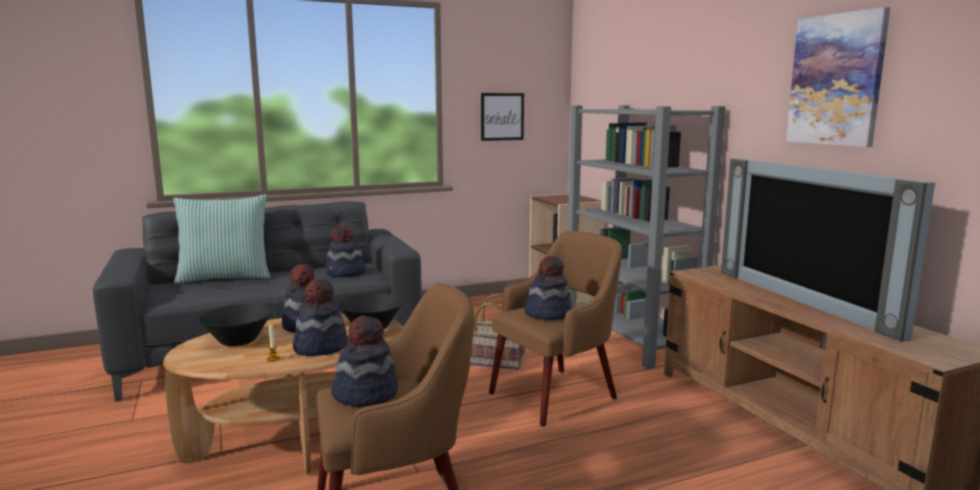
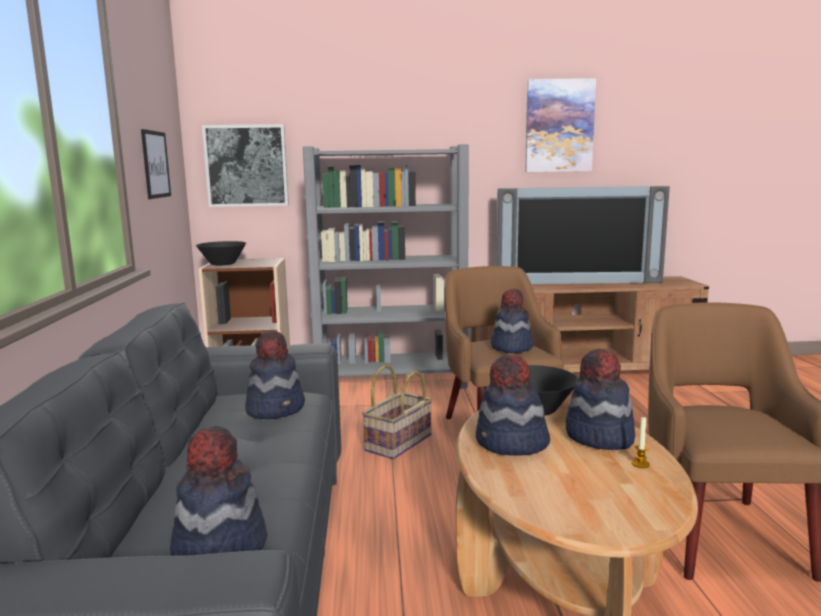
camera: 70 degrees left, 0 degrees up
pillow [174,194,270,284] -> none
black bowl [198,304,272,346] -> black bowl moved to [196,241,246,266]
hat [331,315,398,407] -> hat moved to [170,426,267,556]
none -> picture [202,124,289,207]

